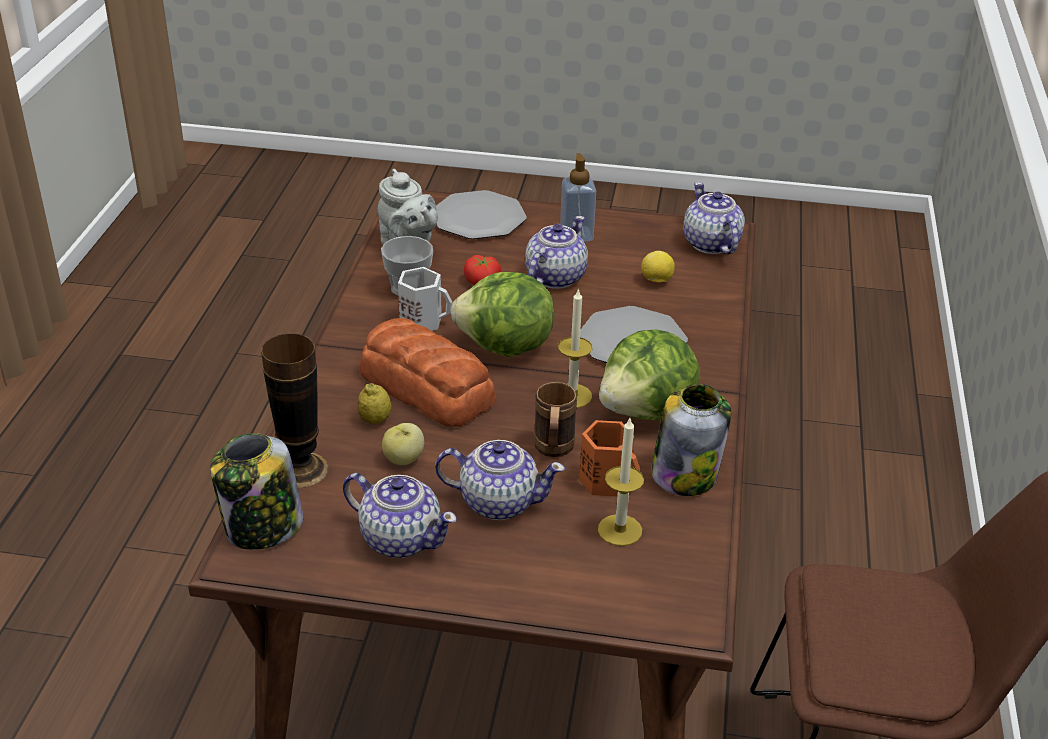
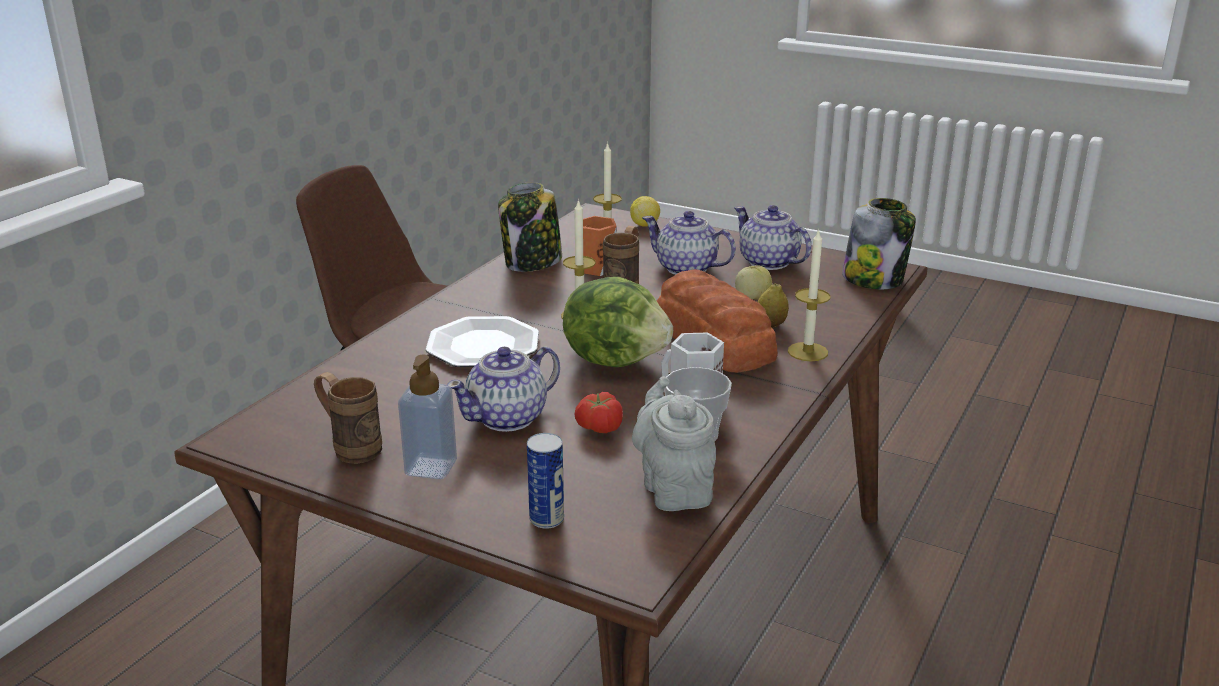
camera: 160 degrees left, 10 degrees down
vase [261,333,329,488] -> none
plate [436,190,527,239] -> can [527,433,564,529]
lettuce [599,329,700,420] -> none
lemon [641,251,675,282] -> lemon moved to [630,196,660,227]
teapot [683,182,745,254] -> none
none -> brown mug [314,372,382,463]
none -> candle [788,229,831,361]

